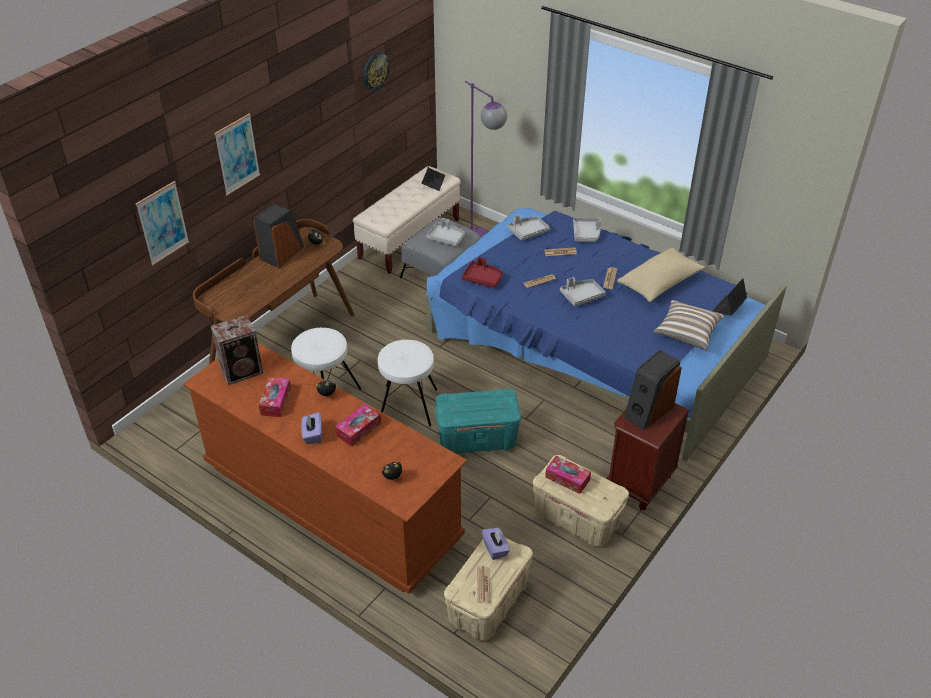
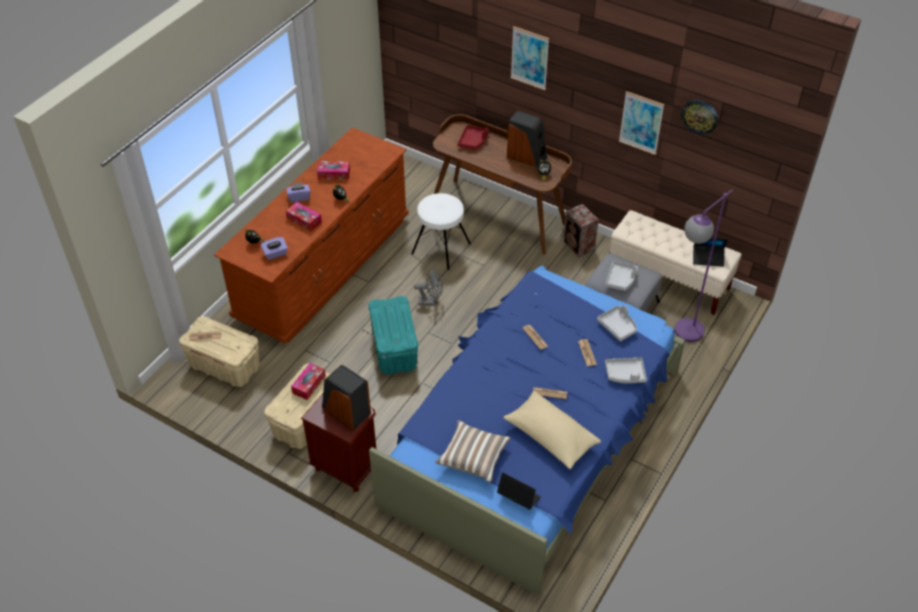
camera: 85 degrees right, 5 degrees up
picture [136,181,189,265] -> picture moved to [619,91,664,155]
speaker [211,315,263,385] -> speaker moved to [563,204,599,257]
white stool [378,339,437,427] -> grey fan [414,269,443,305]
red tray [462,257,503,288] -> red tray moved to [457,125,489,150]
purple tissue box [482,528,510,560] -> purple tissue box moved to [260,237,288,260]
grey tray [560,277,606,306] -> none

